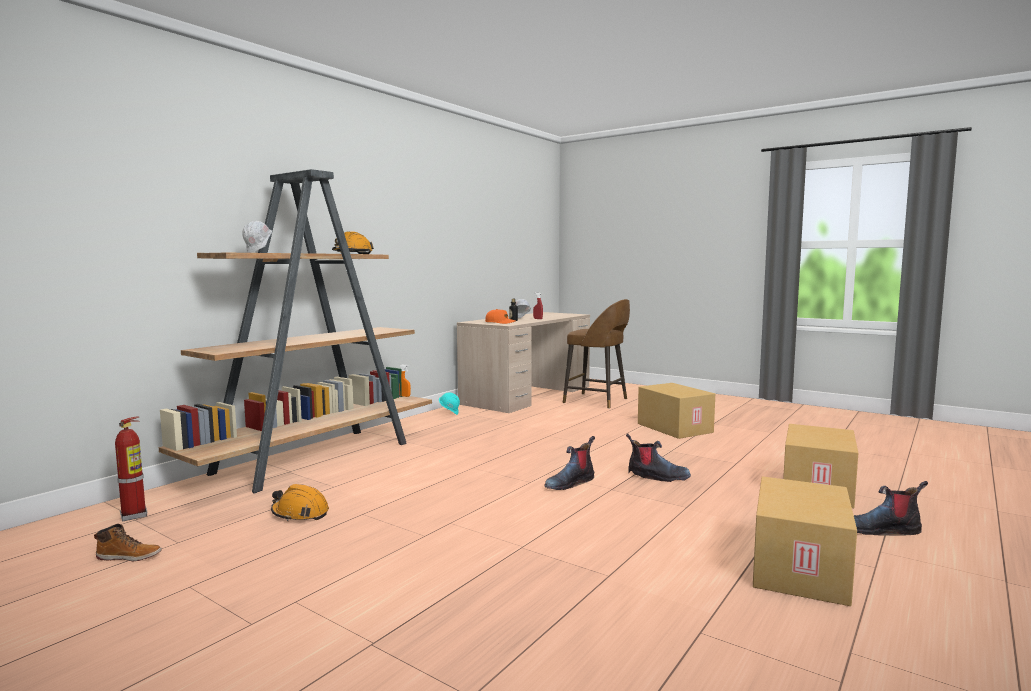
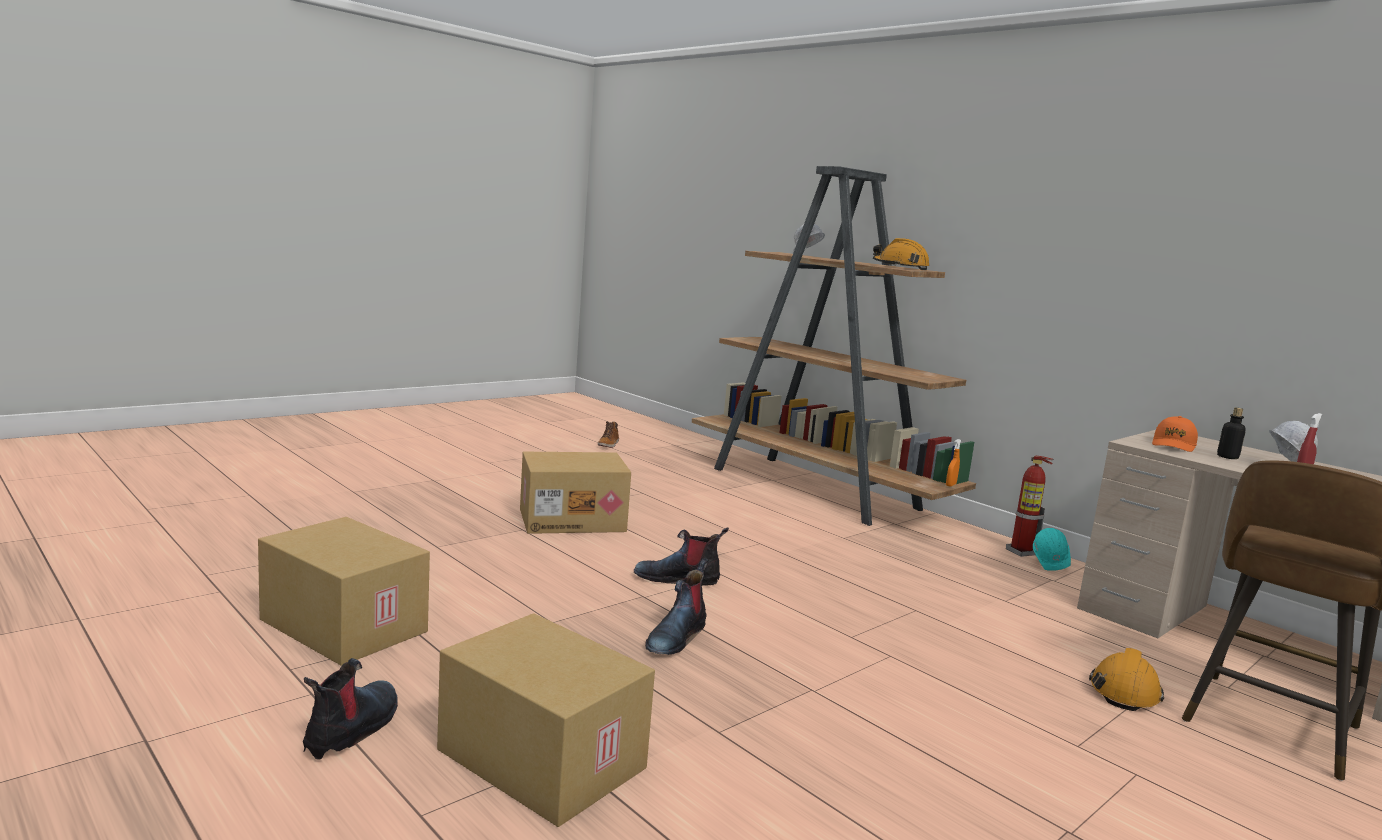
camera: 100 degrees right, 5 degrees up
fire extinguisher [115,416,147,521] -> fire extinguisher moved to [1006,455,1053,557]
orange hard hat [271,484,329,521] -> orange hard hat moved to [1089,648,1164,711]
boot [544,436,595,490] -> boot turned 60 degrees counterclockwise [634,527,729,586]
cardboard box [638,383,715,439] -> cardboard box moved to [520,452,631,534]

